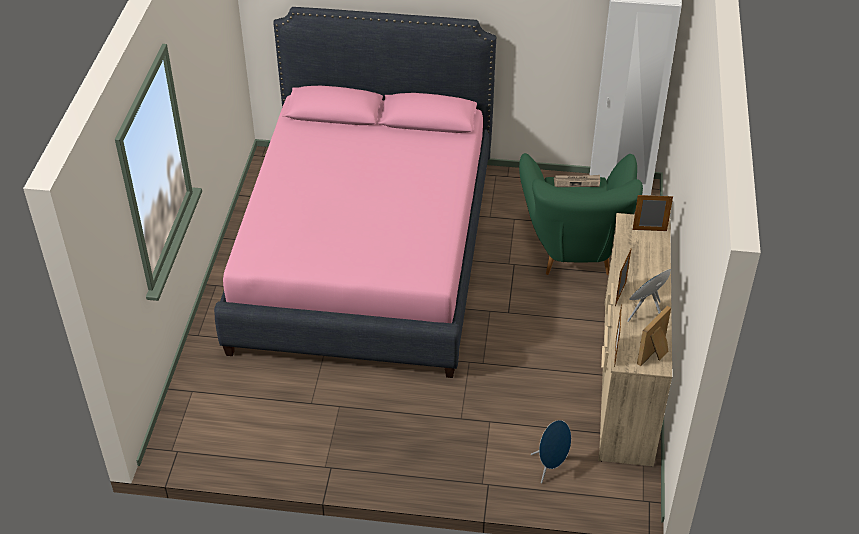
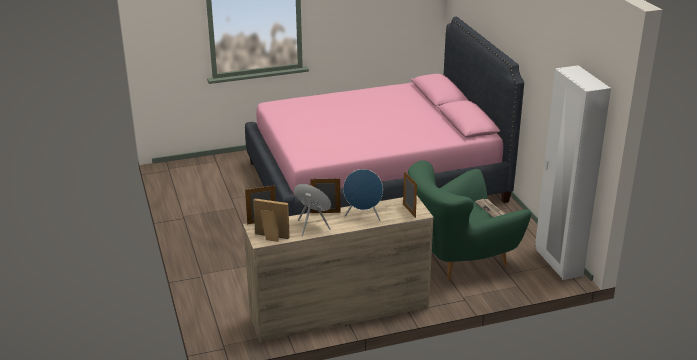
camera: 65 degrees right, 15 degrees down
blue speaker [531,420,571,484] -> blue speaker moved to [343,169,383,221]

